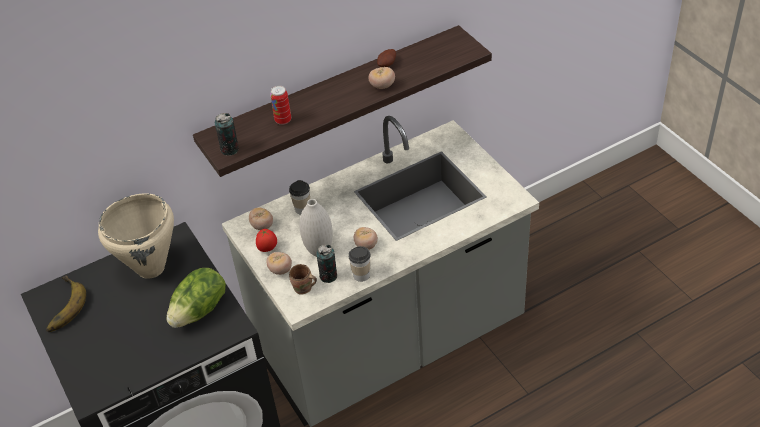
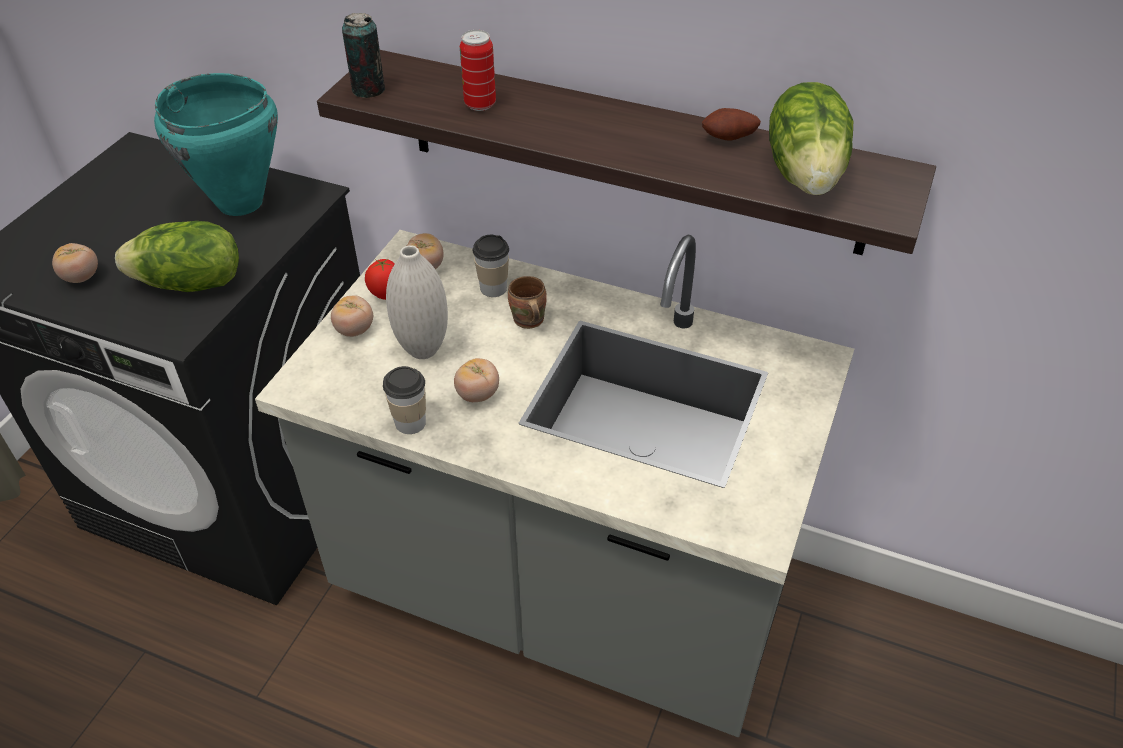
camera: 50 degrees right, 0 degrees up
banana [46,275,86,332] -> none
beige cooking pot [98,193,174,279] -> turquoise cooking pot [154,73,278,216]
brown mug [289,264,317,295] -> brown mug moved to [508,276,547,329]
can [316,244,337,283] -> none
tomato [368,67,395,89] -> tomato moved to [52,243,98,283]
none -> lettuce [769,82,853,195]

